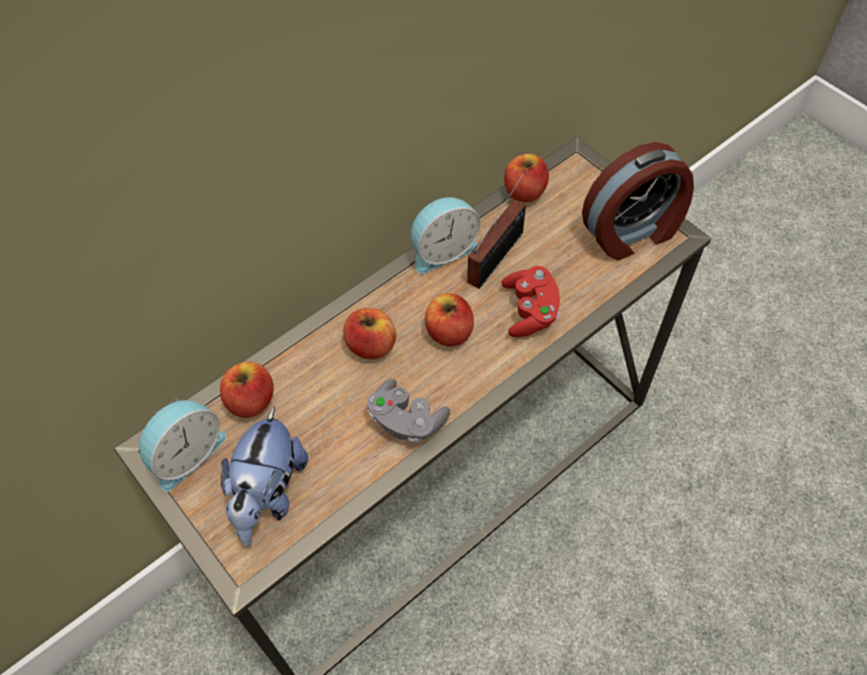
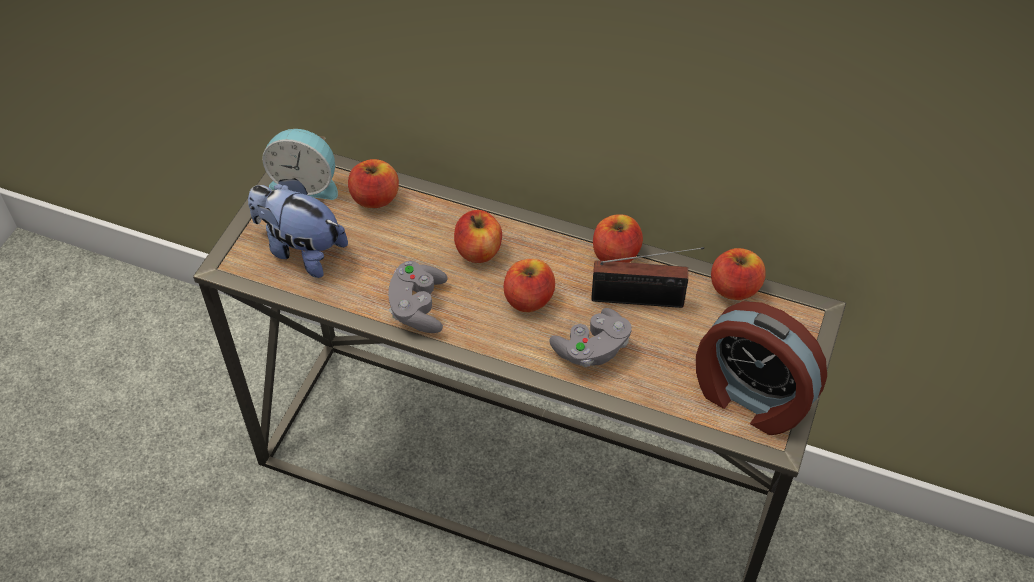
camera: 60 degrees right, 5 degrees down
plush toy [221,406,308,546] -> plush toy turned 45 degrees clockwise [248,178,348,278]
alarm clock [411,197,481,274] -> apple [593,214,643,263]
red game controller [501,266,560,337] -> grey game controller [549,308,632,367]

